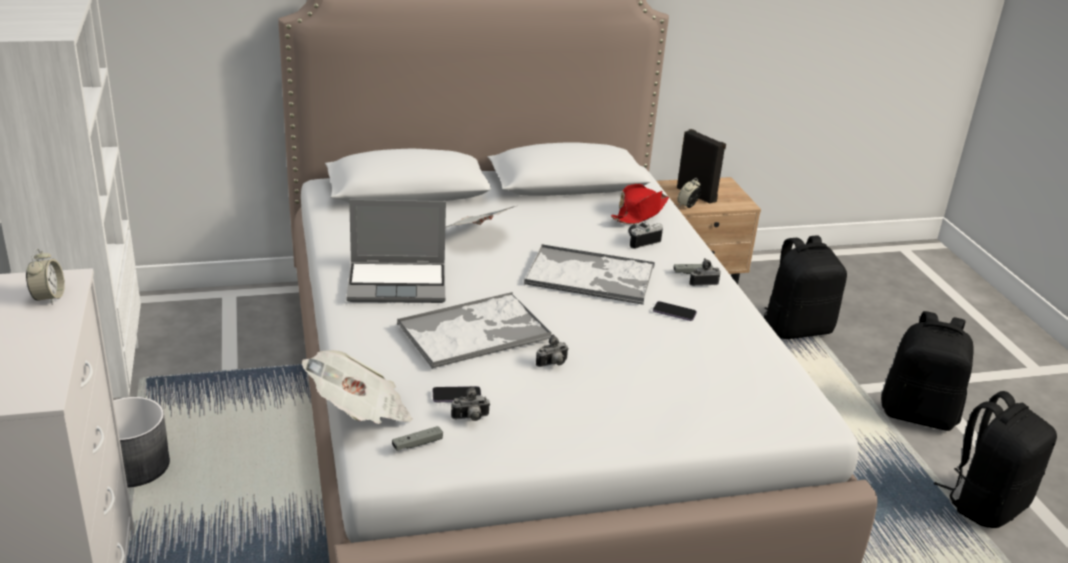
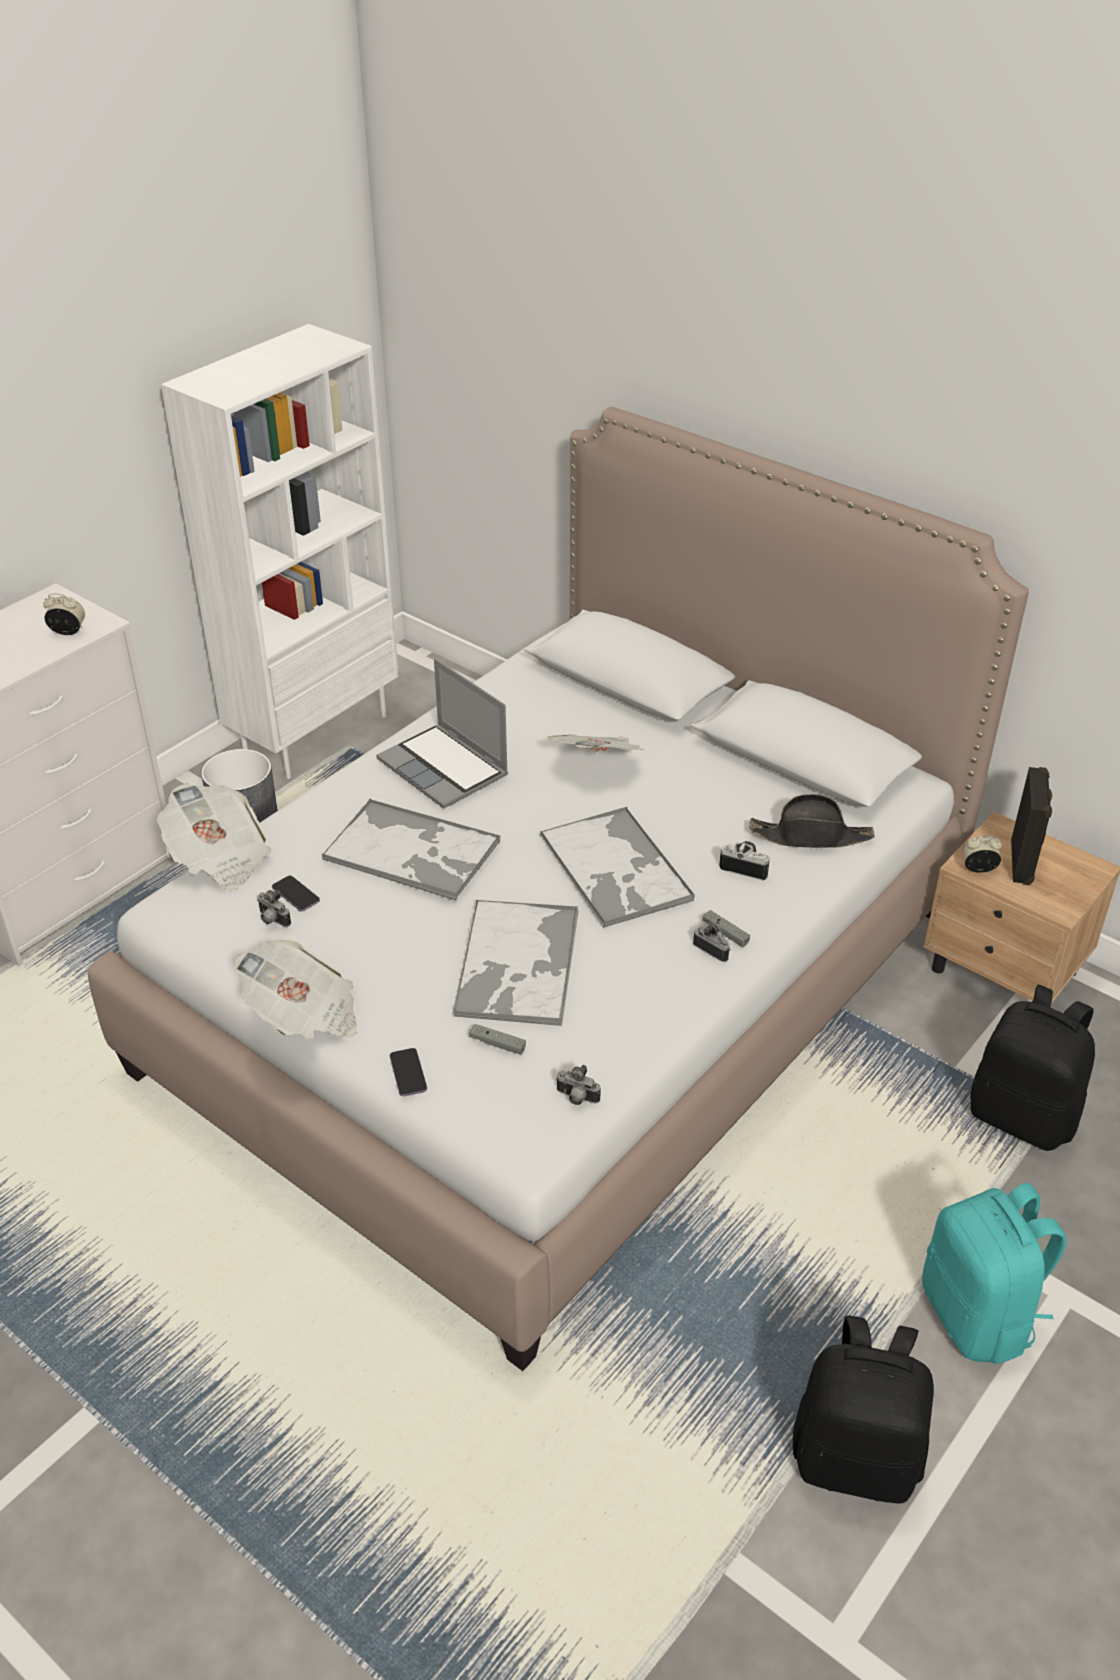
camera: 55 degrees right, 10 degrees up
alarm clock [26,248,65,305] -> alarm clock turned 135 degrees counterclockwise [43,594,85,635]
grey game controller [392,426,443,451] -> grey game controller moved to [469,1024,526,1055]
camera [536,335,569,367] -> camera moved to [555,1065,601,1105]
red hat [611,184,669,224] -> black hat [749,794,875,848]
phone [653,301,697,321] -> phone moved to [390,1048,427,1096]
black backpack [881,311,974,431] -> turquoise backpack [922,1183,1066,1364]
none -> newspaper [235,940,357,1039]
none -> tray [452,900,579,1026]

